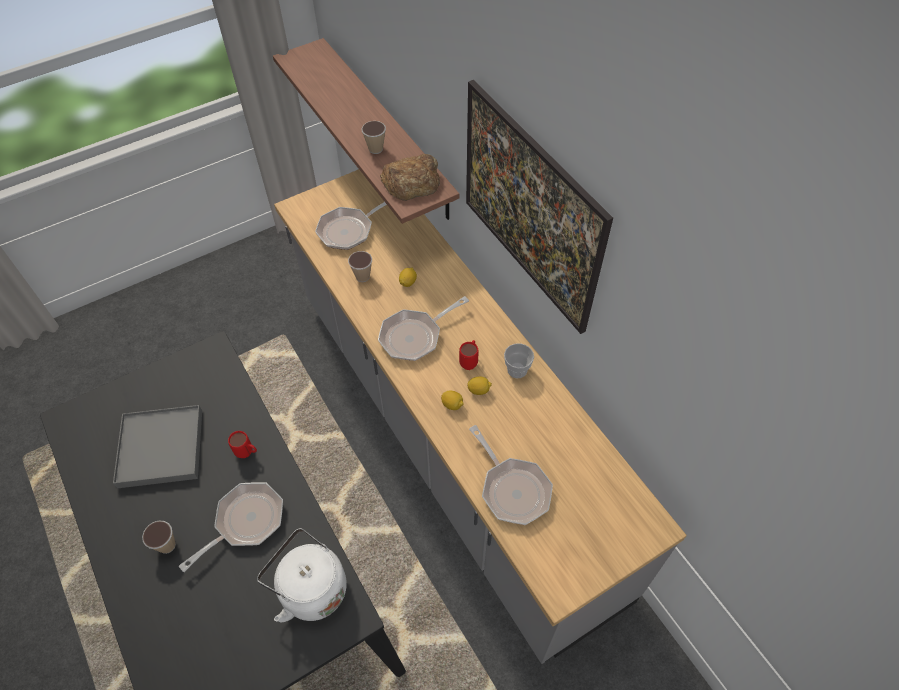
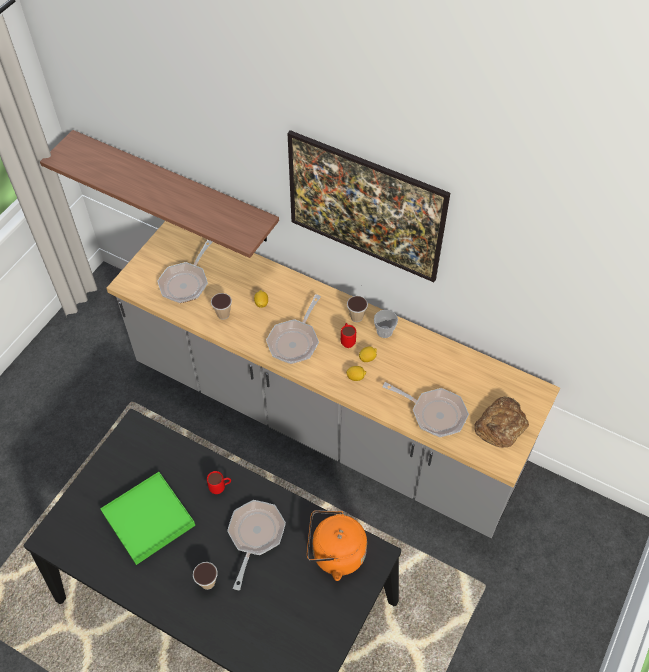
camera: 30 degrees left, 0 degrees up
grey tray [113,405,202,488] -> green tray [100,472,195,565]
white kettle [257,528,347,622] -> orange kettle [307,510,367,581]
cup [361,121,386,154] -> cup moved to [347,296,368,322]
bread [380,154,440,201] -> bread moved to [474,397,529,448]

